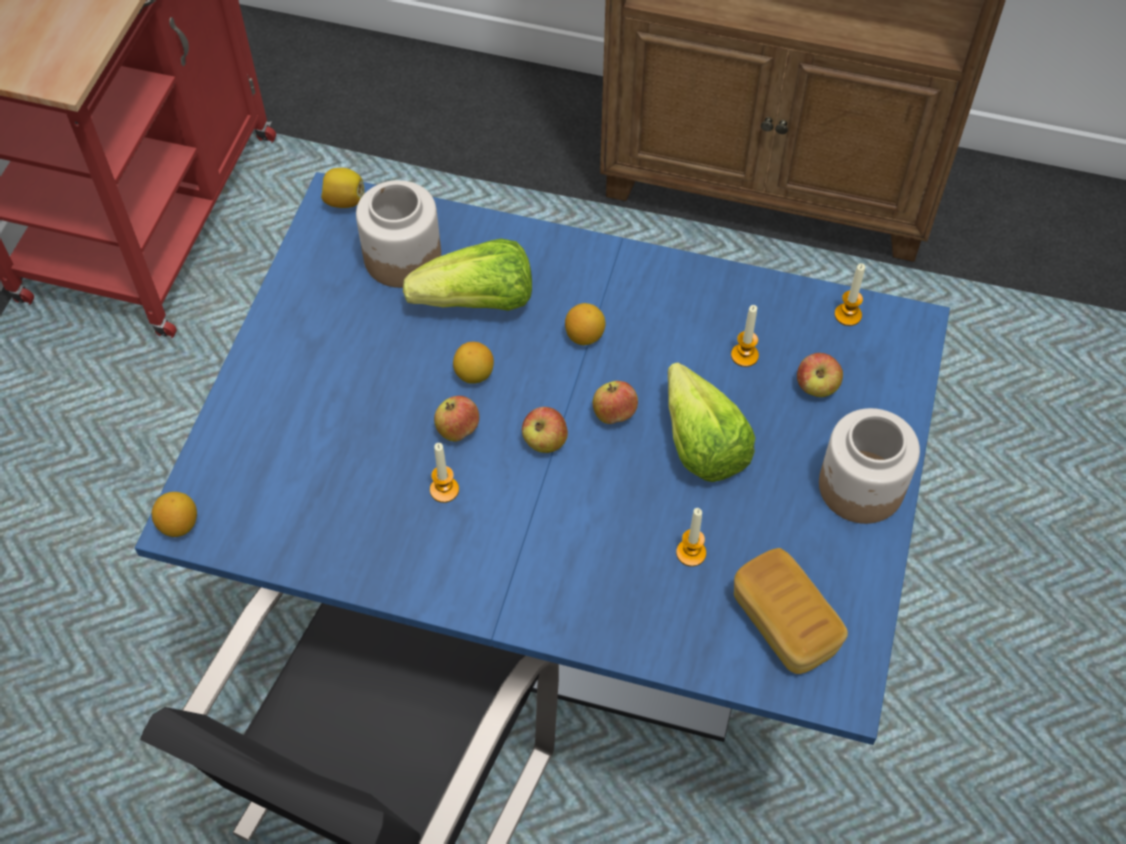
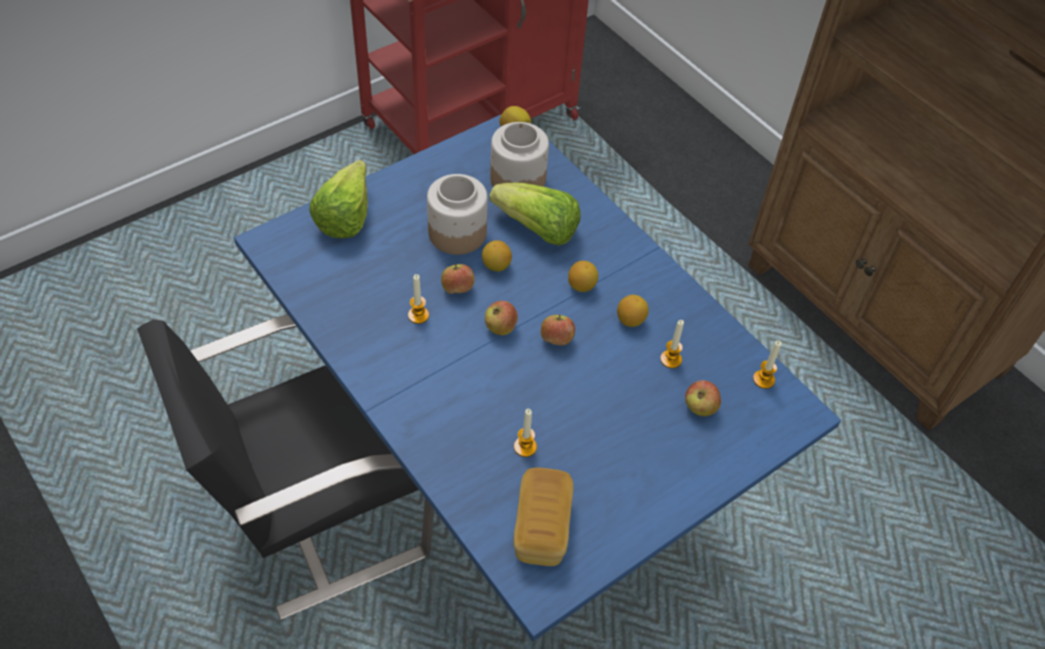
camera: 35 degrees right, 5 degrees down
lemon [152,492,197,537] -> lemon moved to [617,295,649,327]
lettuce [668,362,755,482] -> lettuce moved to [309,160,368,238]
jar [819,408,920,524] -> jar moved to [427,174,488,255]

